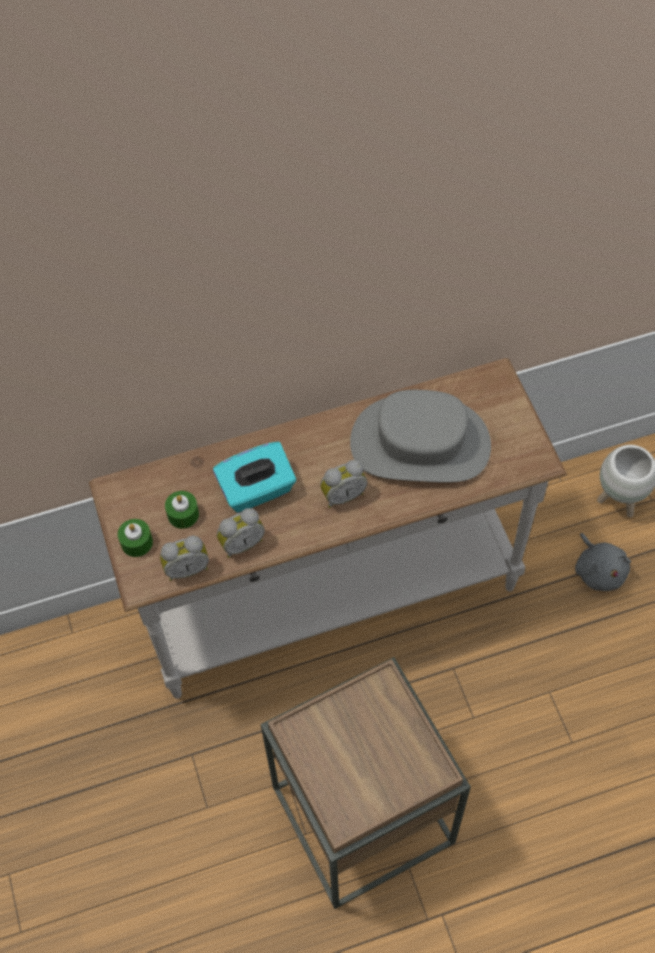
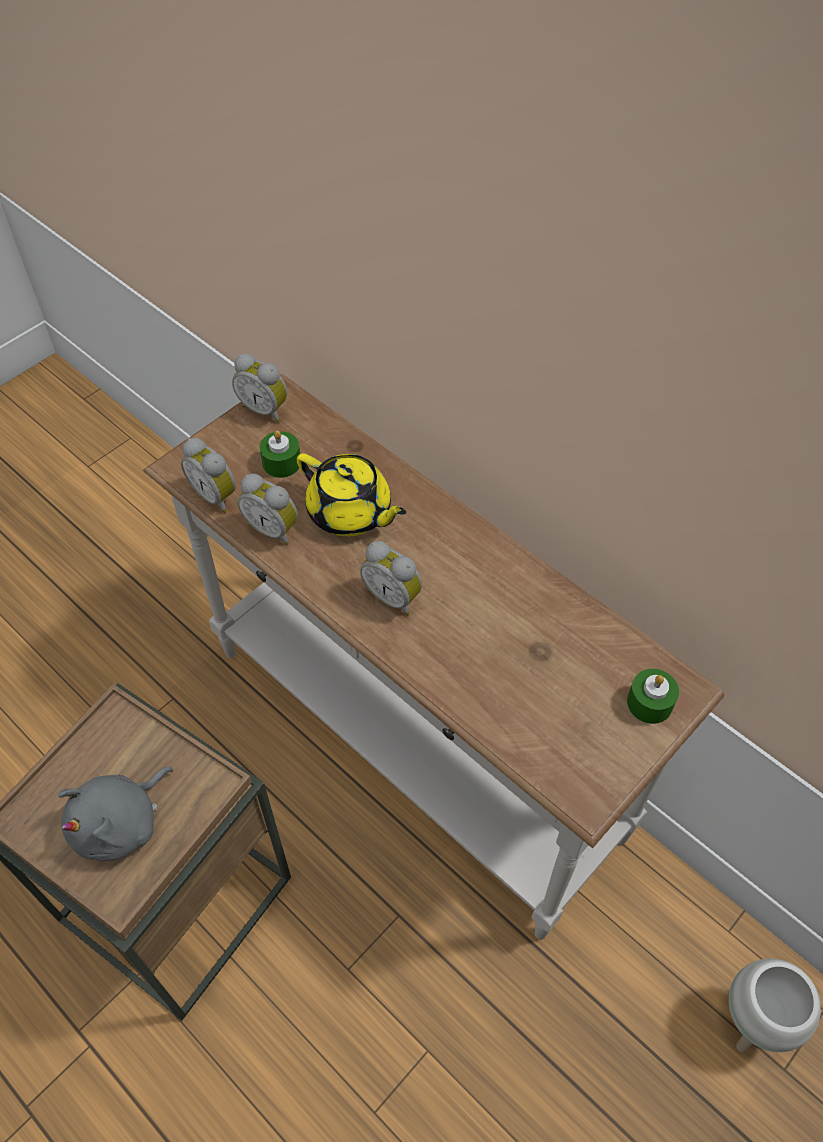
camera: 60 degrees right, 5 degrees down
green candle [118,519,153,557] -> green candle moved to [627,669,679,724]
turquoise tissue box [213,442,296,513] -> yellow teapot [297,453,406,536]
grey hat [350,390,491,483] -> none
grey plush toy [575,533,631,591] -> grey plush toy moved to [58,767,173,861]
none -> alarm clock [232,354,287,423]

